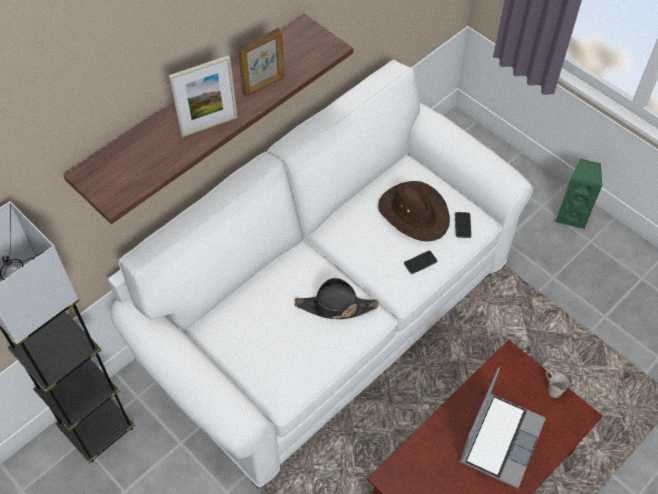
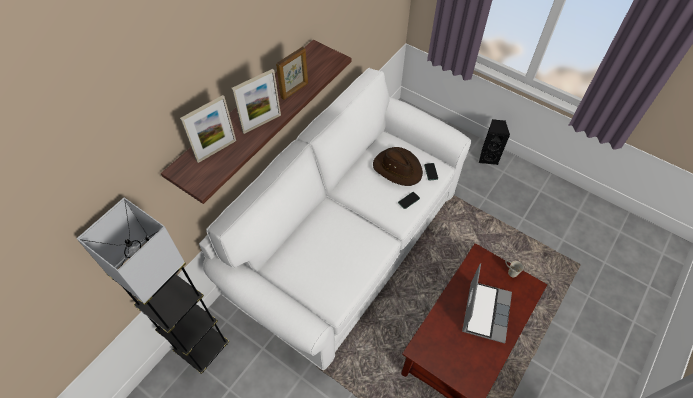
camera: 10 degrees left, 0 degrees up
black hat [295,278,379,319] -> none
green speaker [555,159,603,229] -> black speaker [479,119,510,165]
none -> picture frame [180,95,236,163]

